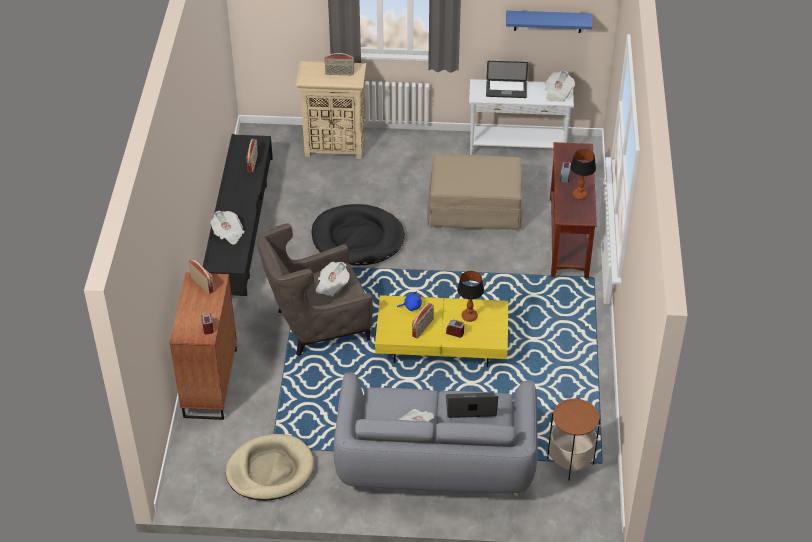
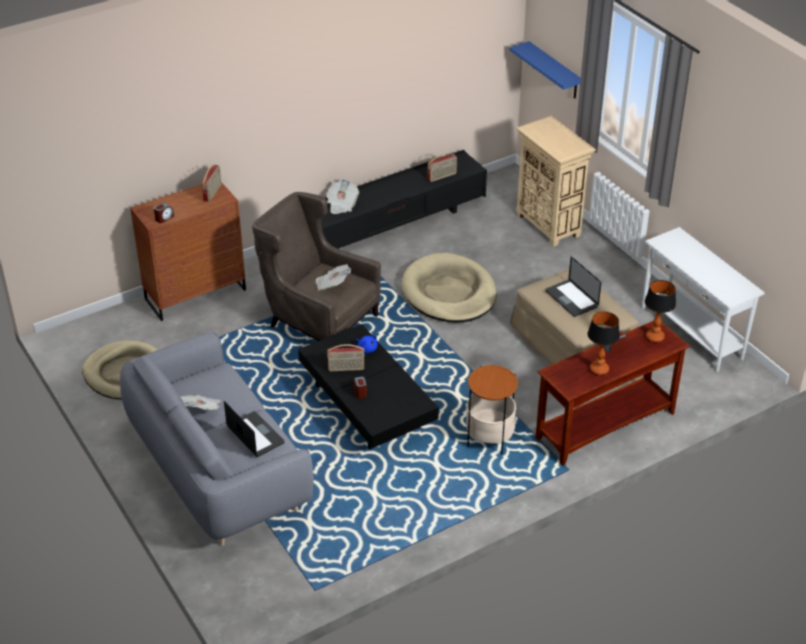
camera: 55 degrees right, 5 degrees down
black dog bed [312,204,405,265] -> beige dog bed [402,252,497,323]
radio [325,53,354,75] -> none
yellow coffee table [375,295,508,367] -> black coffee table [298,324,439,449]
table lamp [457,271,484,322] -> table lamp moved to [645,280,676,343]
laptop [486,61,528,98] -> laptop moved to [545,257,601,317]
blue shelf [506,10,592,33] -> blue shelf moved to [510,41,581,98]
newspaper [545,71,575,102] -> none
side table [547,398,600,480] -> side table moved to [466,365,518,454]

